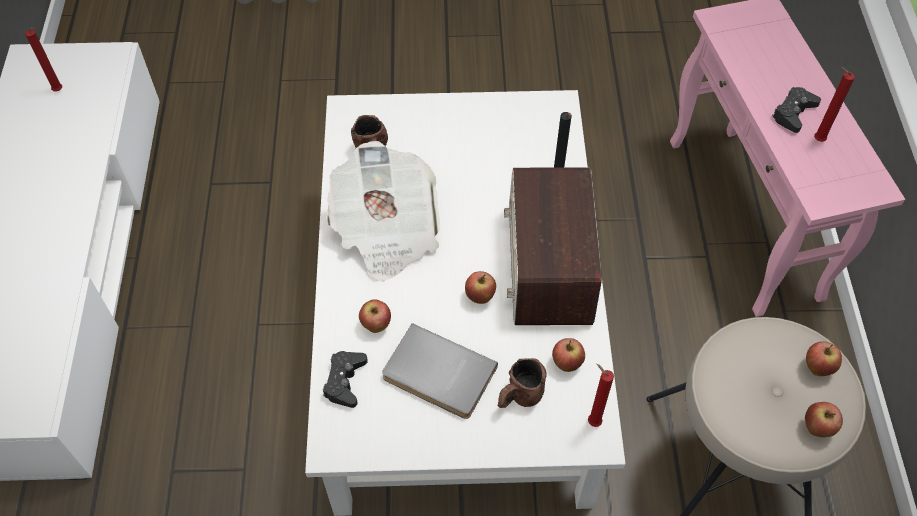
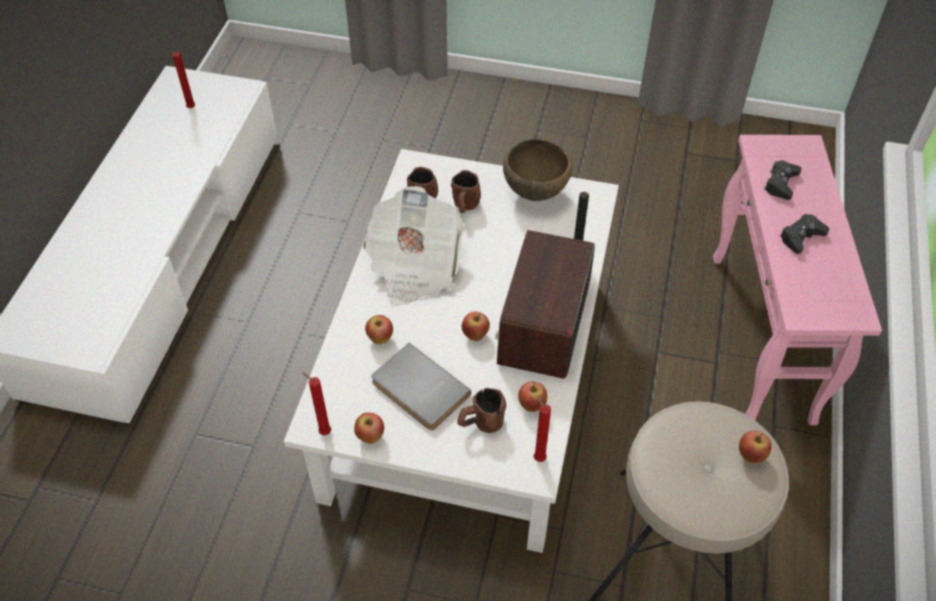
camera: 15 degrees right, 5 degrees down
black game controller [323,351,368,408] -> black game controller moved to [764,161,802,200]
apple [805,402,843,437] -> apple moved to [354,413,384,444]
red candle [814,67,855,142] -> red candle moved to [302,372,331,435]
none -> brown mug [451,170,481,213]
none -> brown bowl [503,139,572,201]

